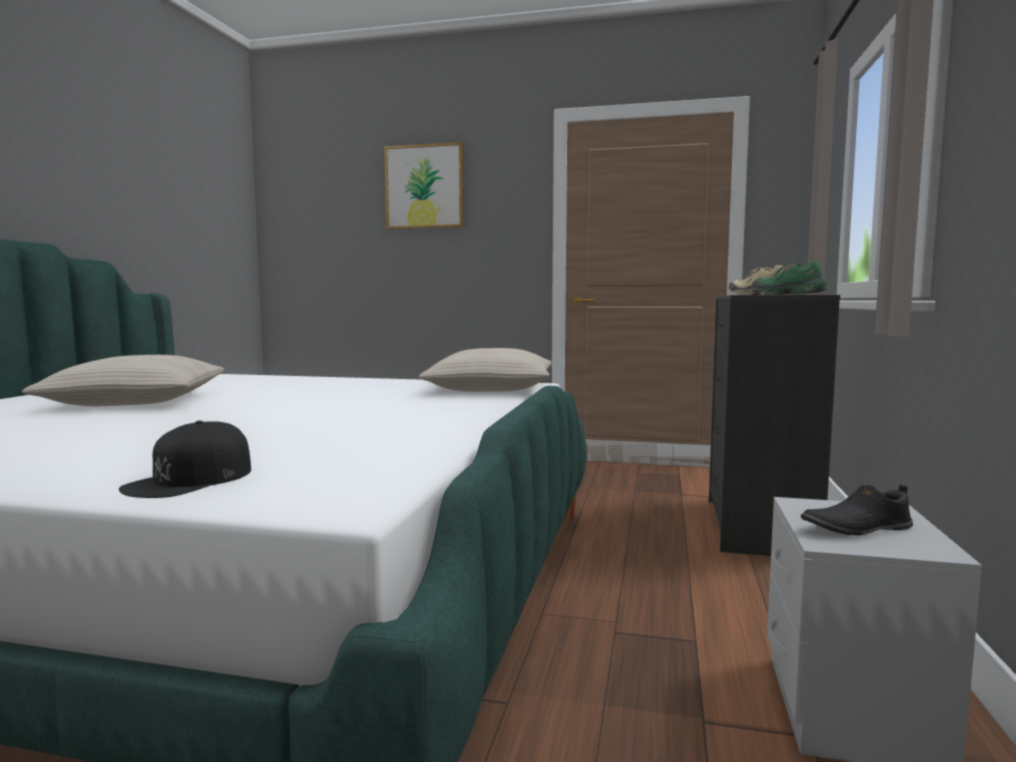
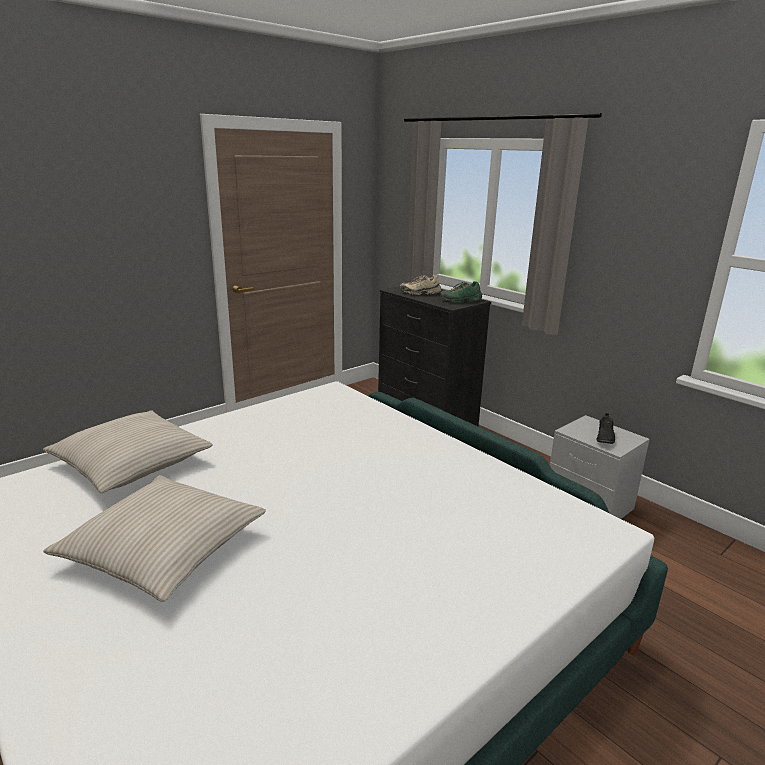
camera: 55 degrees left, 15 degrees up
black cap [119,421,251,498] -> none
picture [384,142,464,229] -> none
beige pillow [419,348,552,392] -> beige pillow moved to [43,410,213,493]

